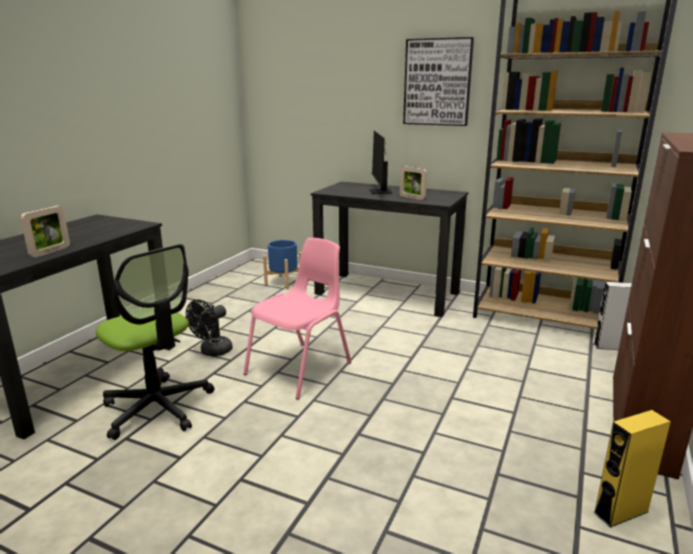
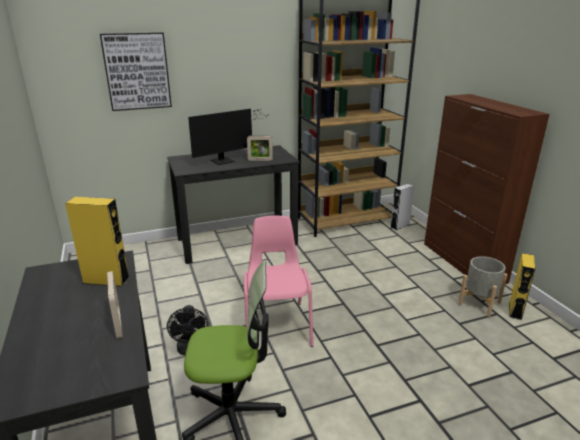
camera: 45 degrees left, 5 degrees up
blue planter [263,240,302,290] -> none
monitor [370,131,392,194] -> monitor turned 75 degrees counterclockwise [188,109,265,165]
picture [403,37,474,126] -> picture moved to [100,32,172,111]
none -> yellow speaker [65,197,130,287]
none -> grey planter [458,256,507,317]

